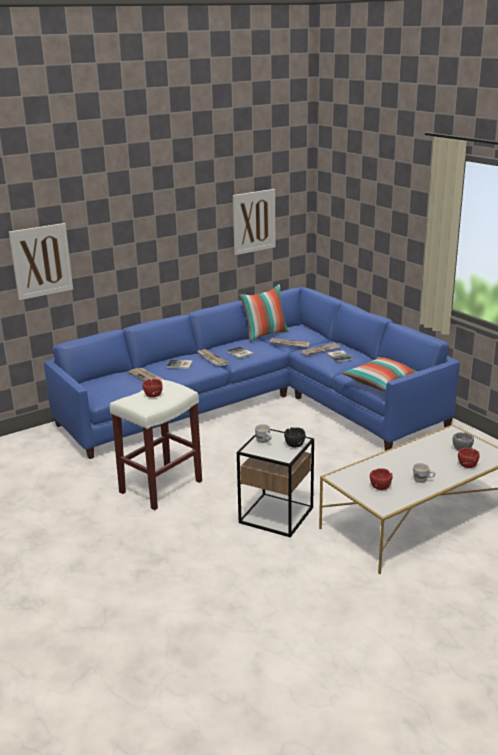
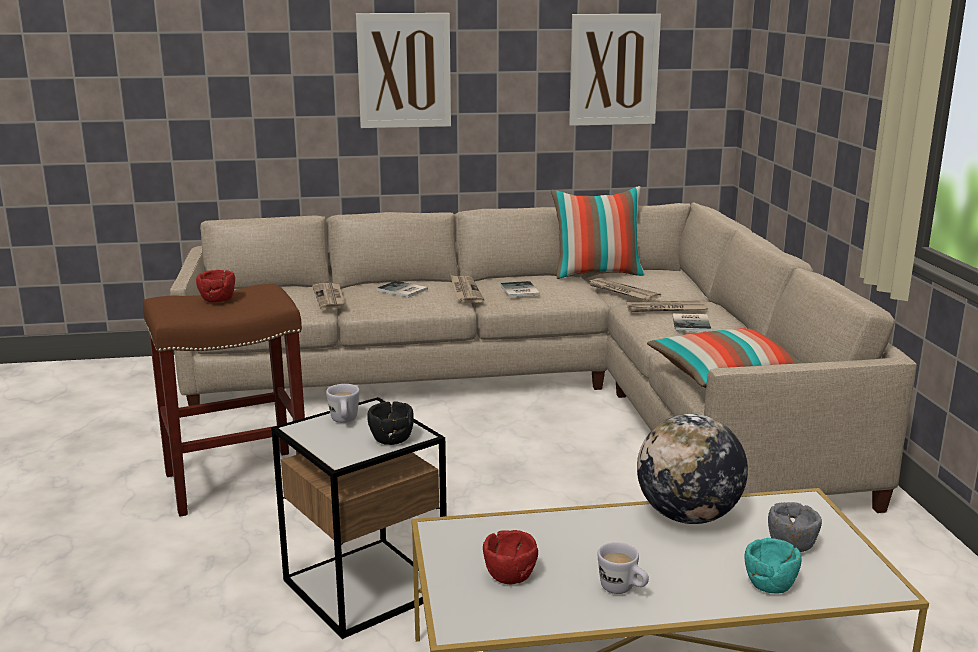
camera: 25 degrees right, 5 degrees down
picture [9,223,73,300] -> picture moved to [356,13,451,128]
blue sofa [44,287,460,459] -> beige sofa [170,202,917,513]
white stool [110,380,202,510] -> brown stool [143,283,305,517]
red bowl [458,448,480,468] -> turquoise bowl [745,538,801,593]
none -> globe [637,414,748,524]

